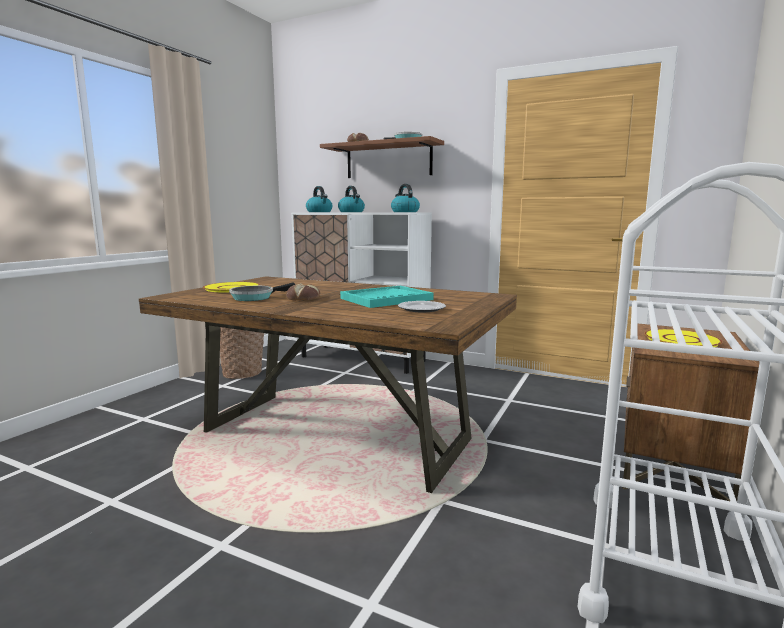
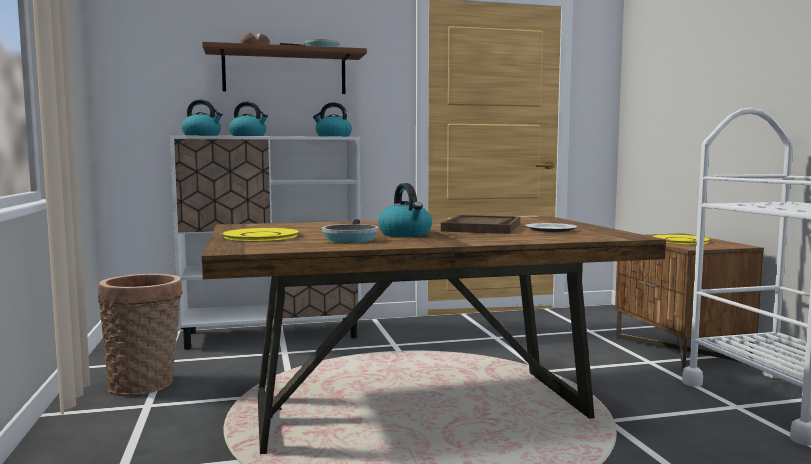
camera: 40 degrees left, 5 degrees down
bread [286,283,320,300] -> kettle [378,183,432,237]
turquoise tray [340,286,434,308] -> brown tray [441,215,520,234]

